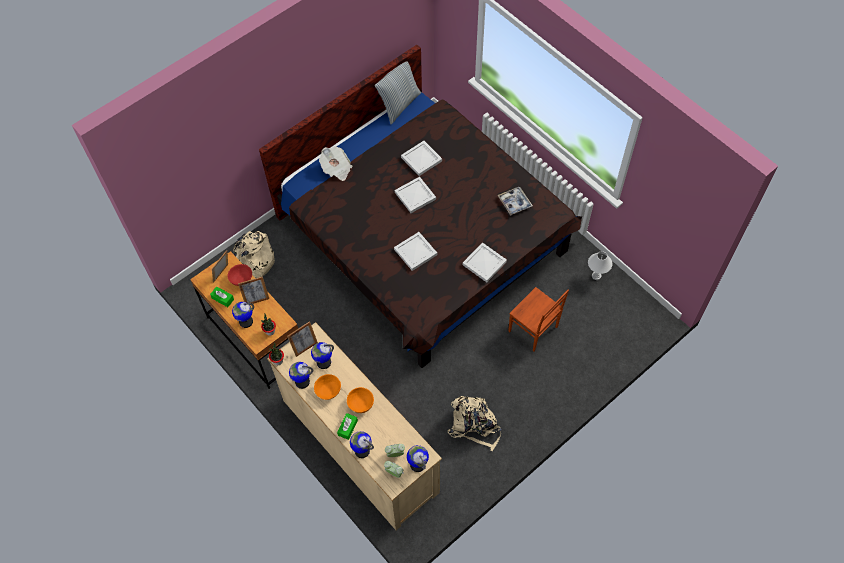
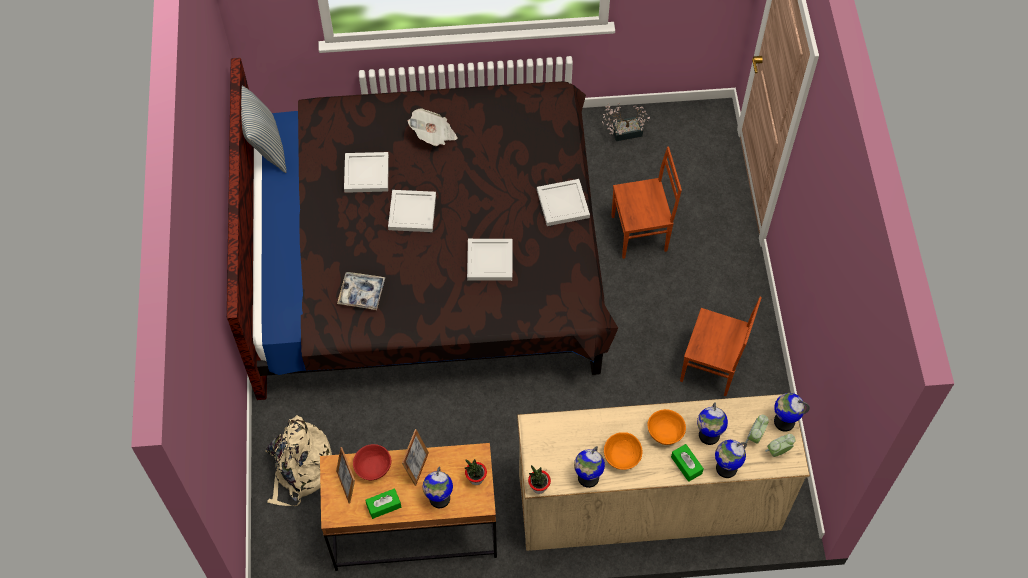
camera: 55 degrees left, 0 degrees up
picture frame [288,321,318,357] -> none
globe [311,342,334,369] -> globe moved to [697,402,728,445]
newspaper [319,147,352,181] -> newspaper moved to [408,108,458,146]
beige backpack [447,396,502,451] -> brown chair [680,296,762,396]
tray [498,187,533,216] -> tray moved to [337,272,385,310]
white table lamp [588,251,612,280] -> potted plant [602,102,650,141]

